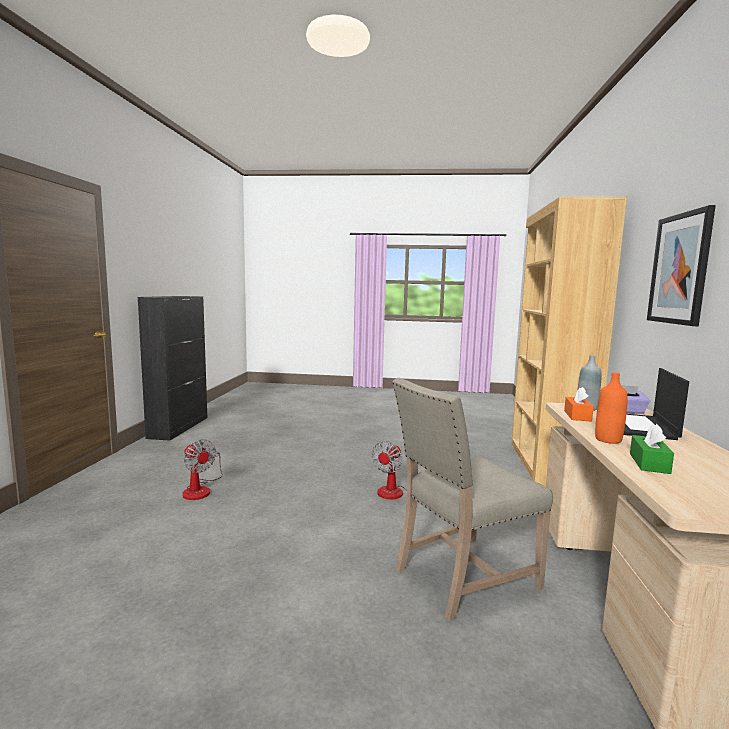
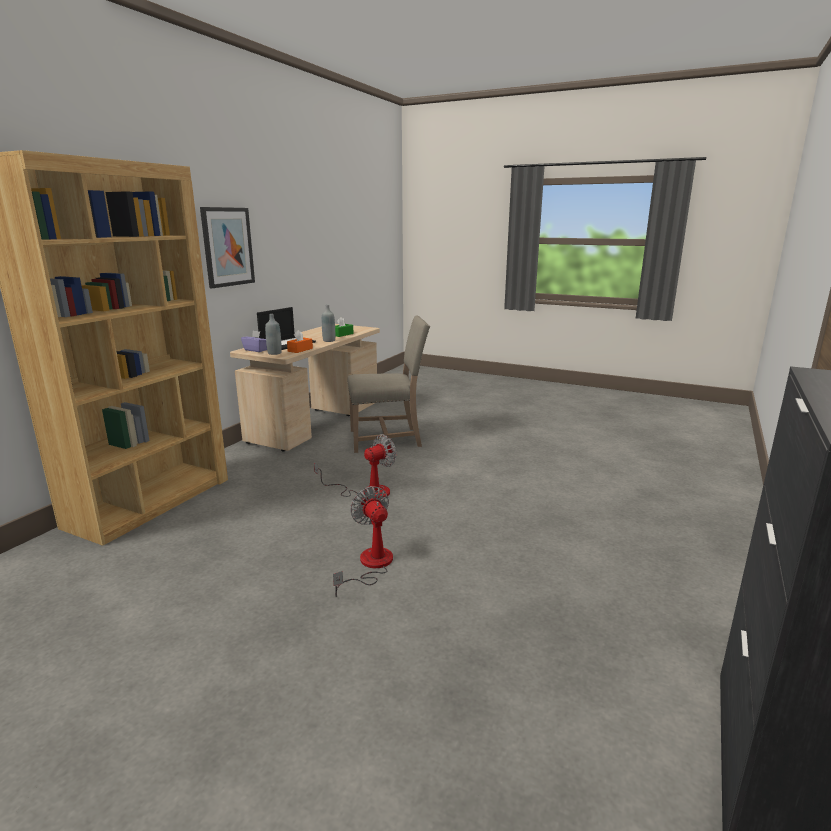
camera: 160 degrees left, 10 degrees up
fan [182,439,223,500] -> fan moved to [333,486,393,597]
orange bottle [595,372,628,444] -> grey bottle [322,305,335,342]

